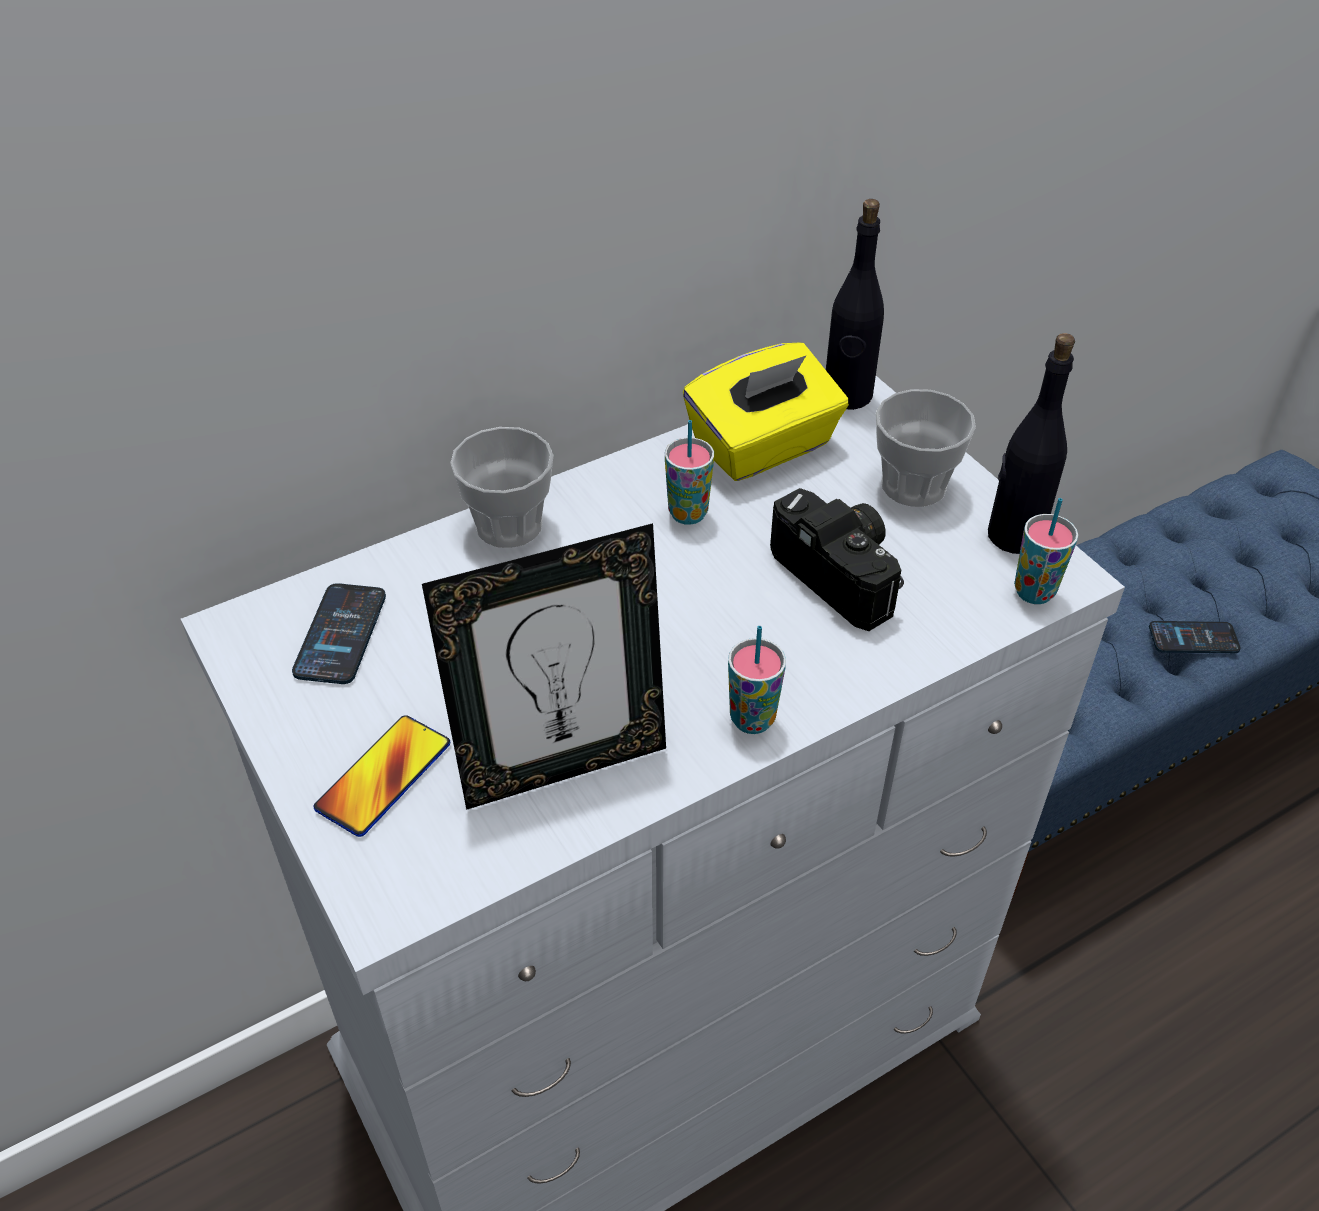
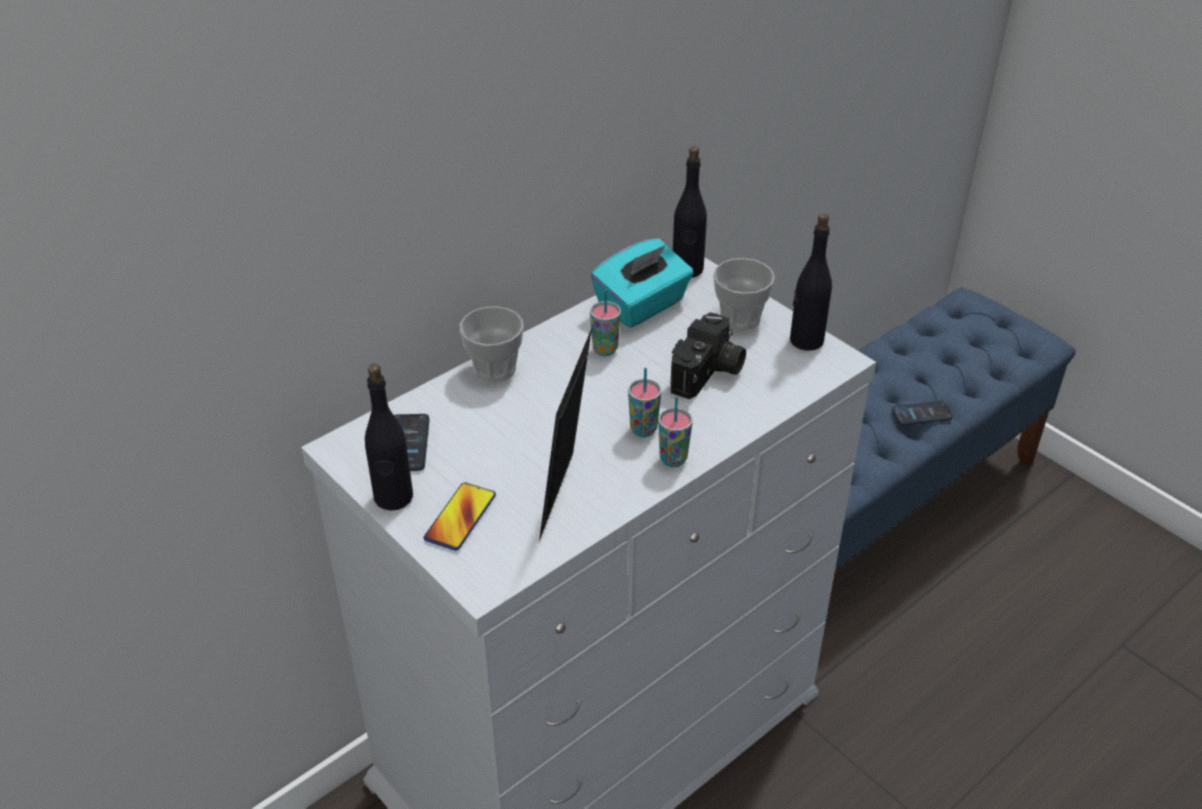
camera: 10 degrees left, 5 degrees down
picture frame [422,523,666,810] -> picture frame turned 135 degrees clockwise [539,328,592,541]
yellow tissue box [683,343,849,481] -> turquoise tissue box [591,238,694,328]
camera [770,488,904,631] -> camera turned 75 degrees clockwise [670,312,746,399]
cup [1014,498,1078,604] -> cup moved to [628,368,662,437]
none -> black bottle [365,364,413,510]

